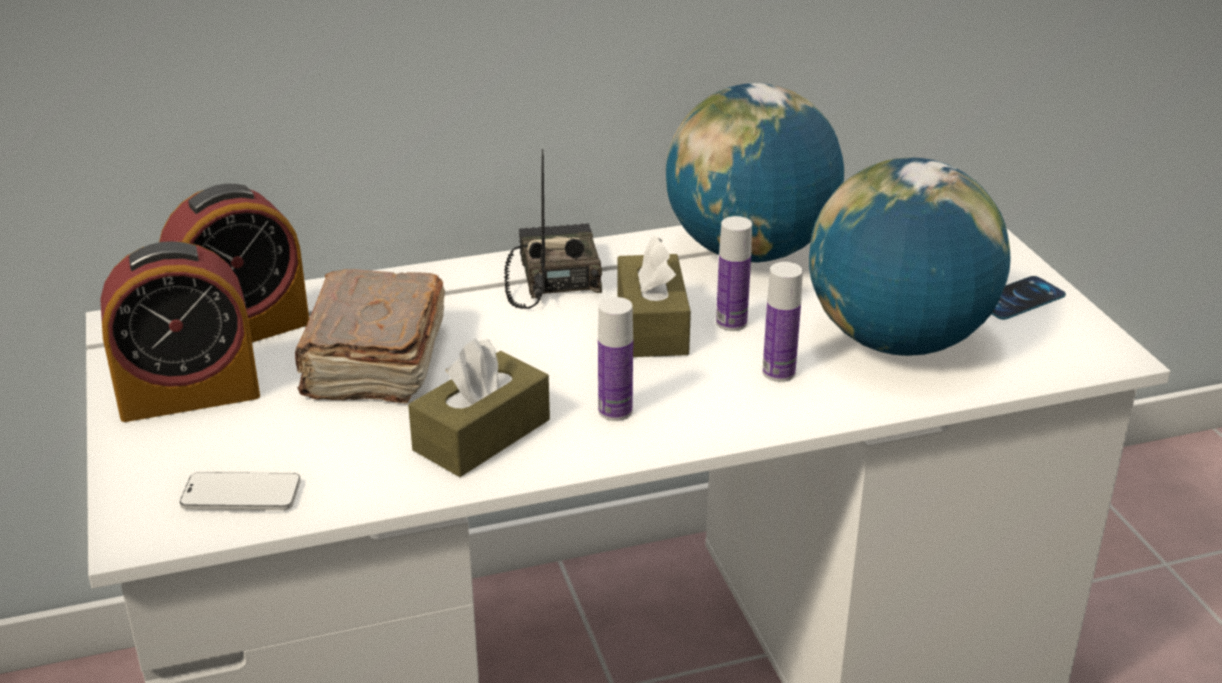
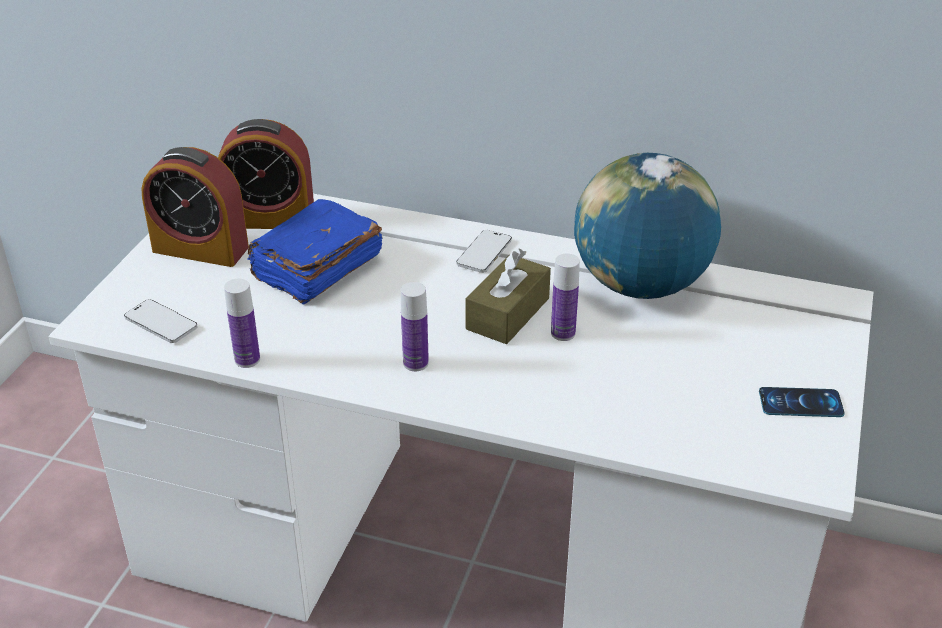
camera: 35 degrees right, 5 degrees up
brown book [295,269,445,403] -> blue book [247,199,383,304]
brown tissue box [408,338,550,477] -> none
radio [504,149,602,309] -> phone [456,230,512,273]
bottle [763,262,803,382] -> bottle moved to [224,279,260,368]
globe [809,157,1011,356] -> none

